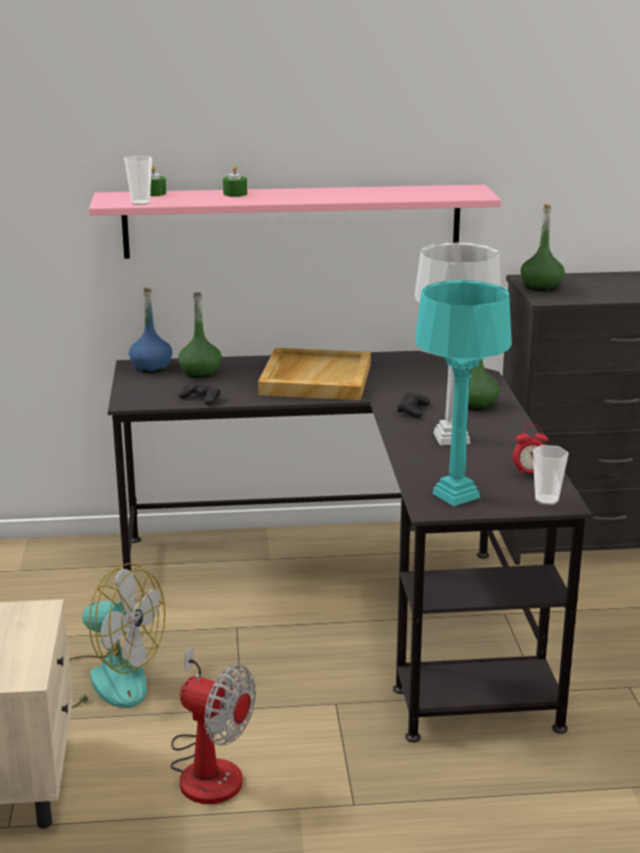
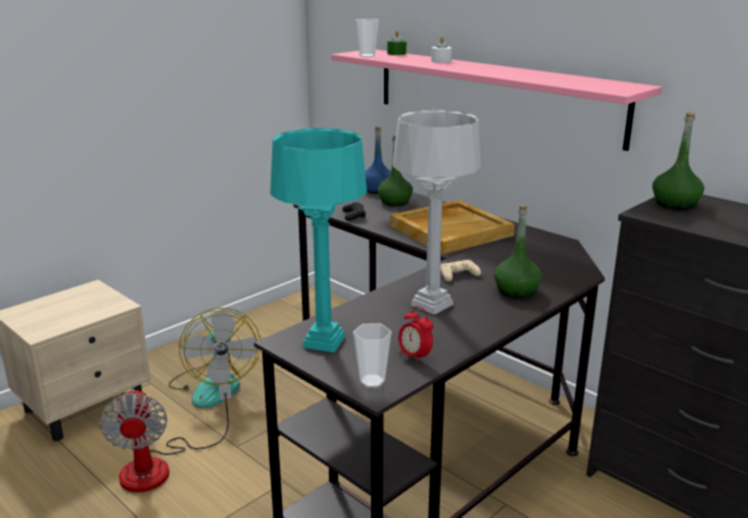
camera: 50 degrees right, 0 degrees up
green candle [223,165,247,197] -> white candle [431,36,452,63]
black game controller [397,393,430,418] -> beige game controller [440,260,481,281]

